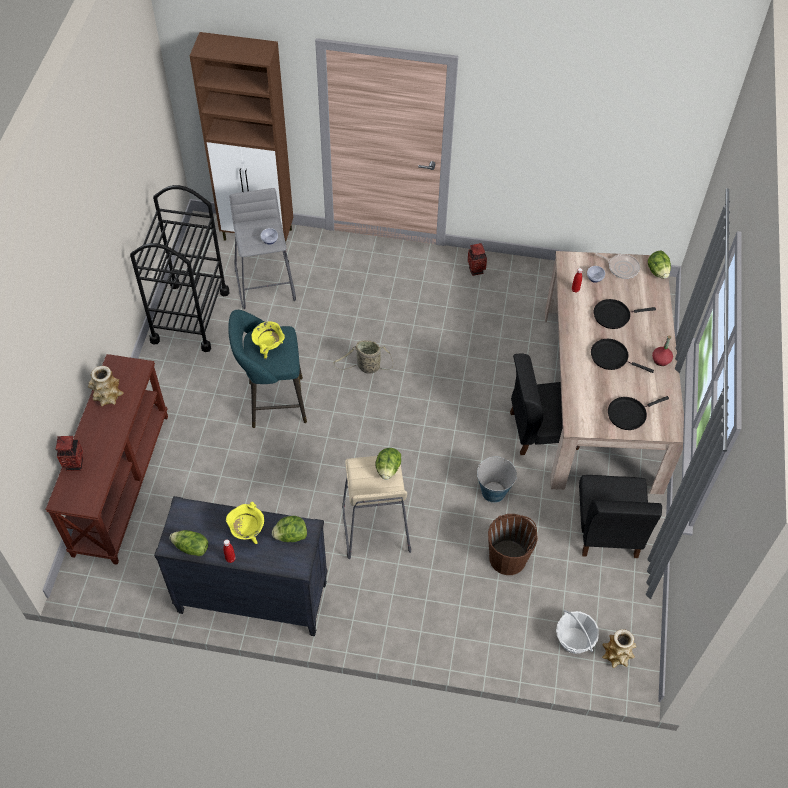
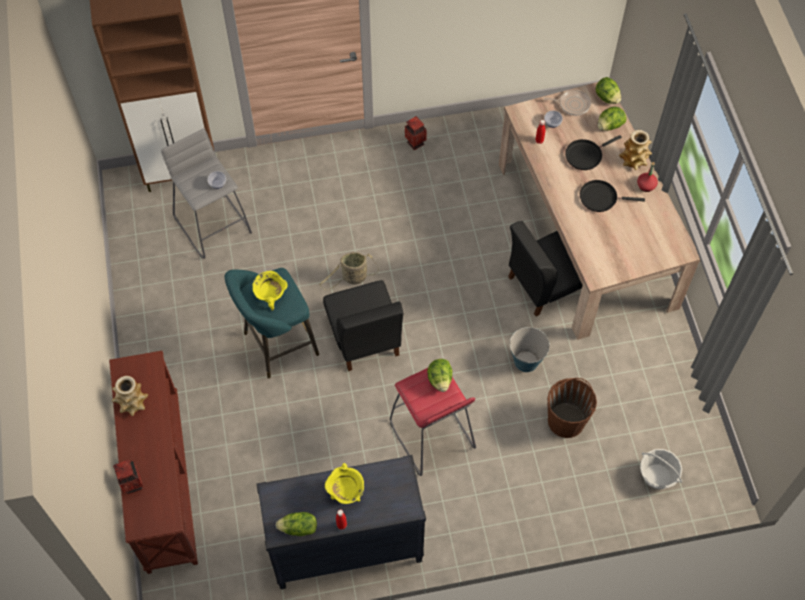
camera: 20 degrees left, 5 degrees up
black cart [130,185,230,352] -> none
lettuce [272,516,307,542] -> lettuce moved to [598,107,626,131]
beige stool [342,456,411,559] -> red stool [390,368,476,476]
black chair [579,475,662,558] -> black chair moved to [323,280,403,371]
vase [602,629,637,668] -> vase moved to [619,130,652,170]
black frying pan [608,396,669,430] -> none

